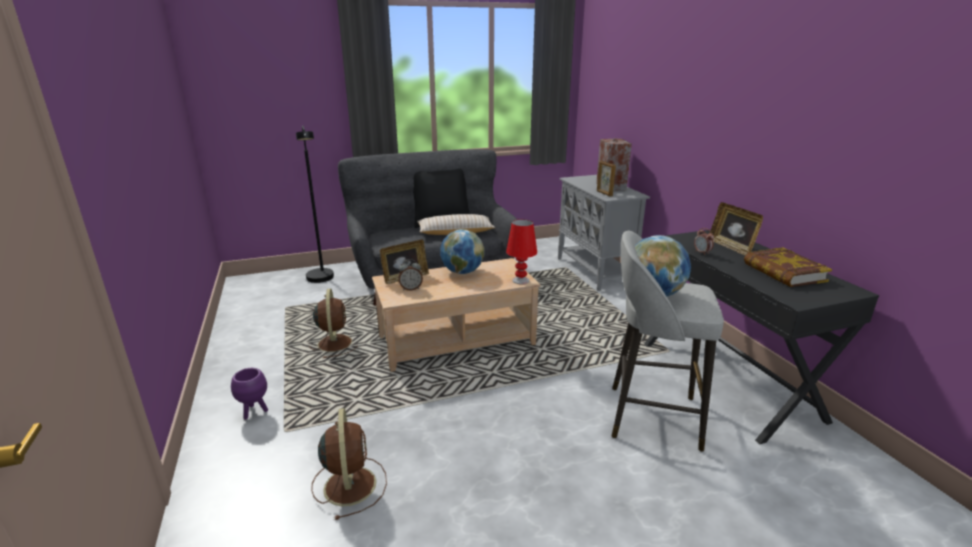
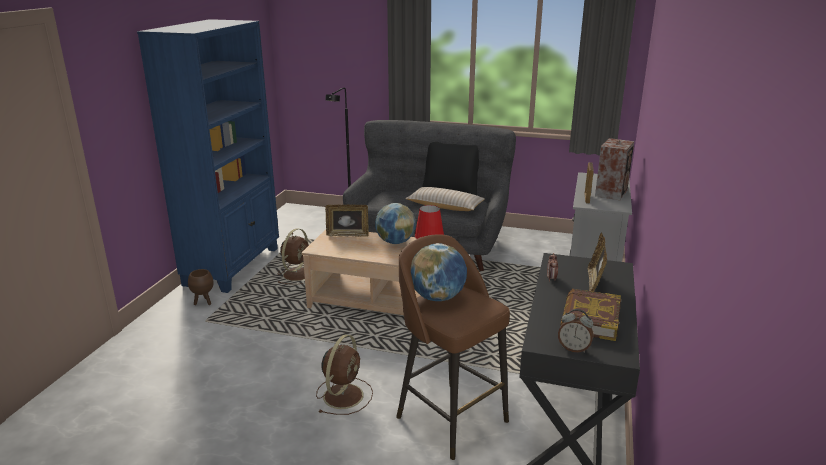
camera: 35 degrees right, 0 degrees up
purple planter [231,368,268,419] -> brown planter [188,269,214,305]
brown fan [311,408,387,520] -> brown fan moved to [316,334,373,415]
alarm clock [398,259,423,291] -> alarm clock moved to [558,309,594,353]
grey stool [612,231,724,452] -> brown stool [396,234,510,460]
none -> blue bookcase [137,19,279,293]

